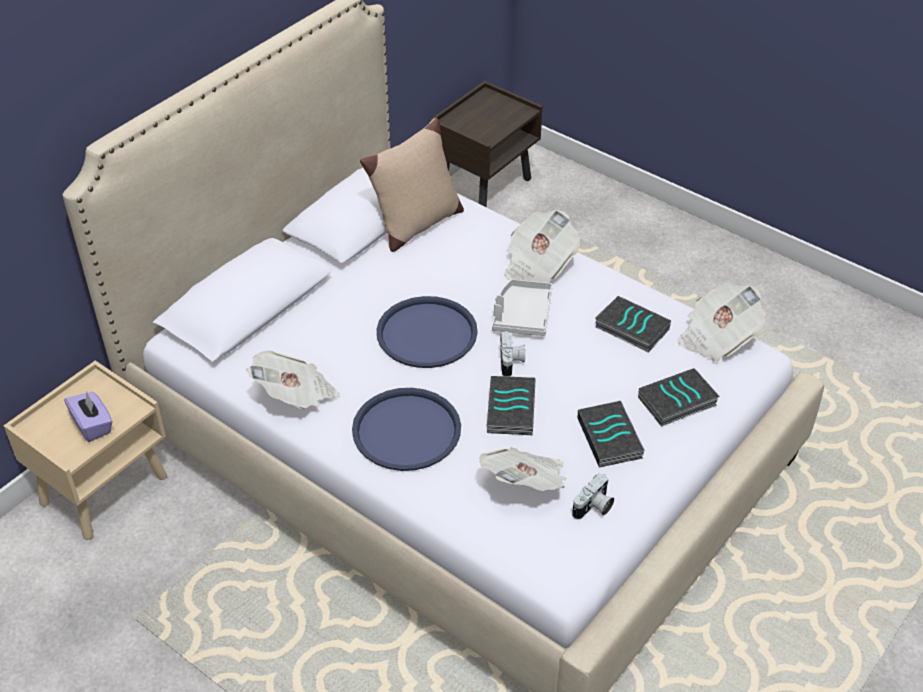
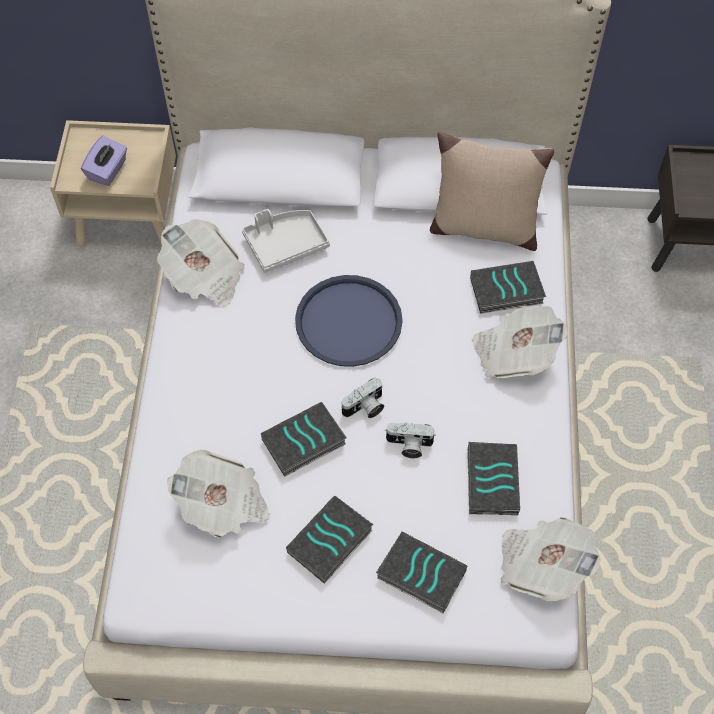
camera: 55 degrees right, 15 degrees up
blue tray [352,388,461,471] -> none
grey tray [492,279,553,336] -> grey tray moved to [242,209,330,273]
camera [572,473,614,520] -> camera moved to [385,422,436,458]
none -> book [470,261,546,314]

